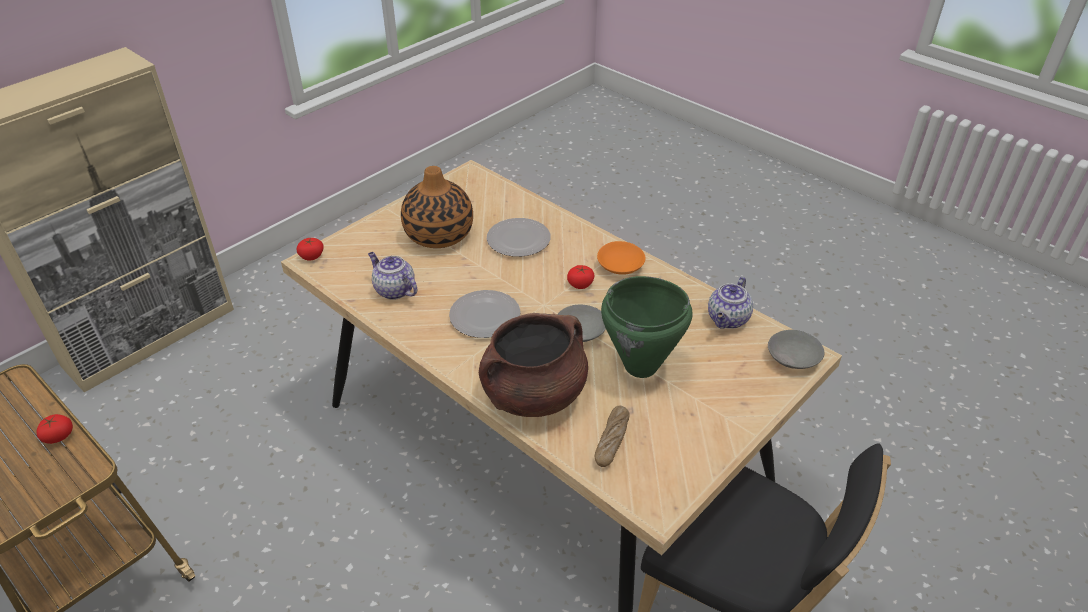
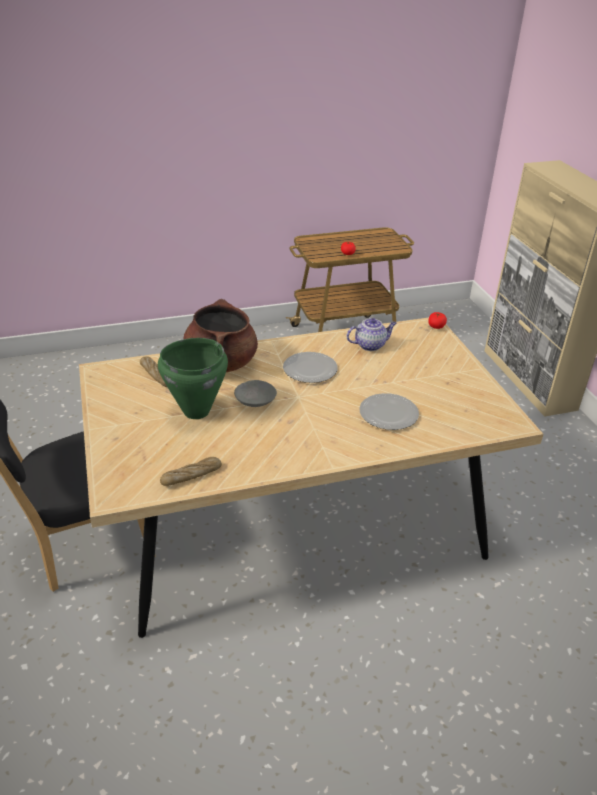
camera: 120 degrees right, 5 degrees down
vase [401,166,473,248] -> none
tomato [567,265,595,289] -> none
orange bowl [597,241,646,275] -> none
teapot [708,277,753,329] -> bread [160,457,222,486]
grey bowl [768,330,824,369] -> none

